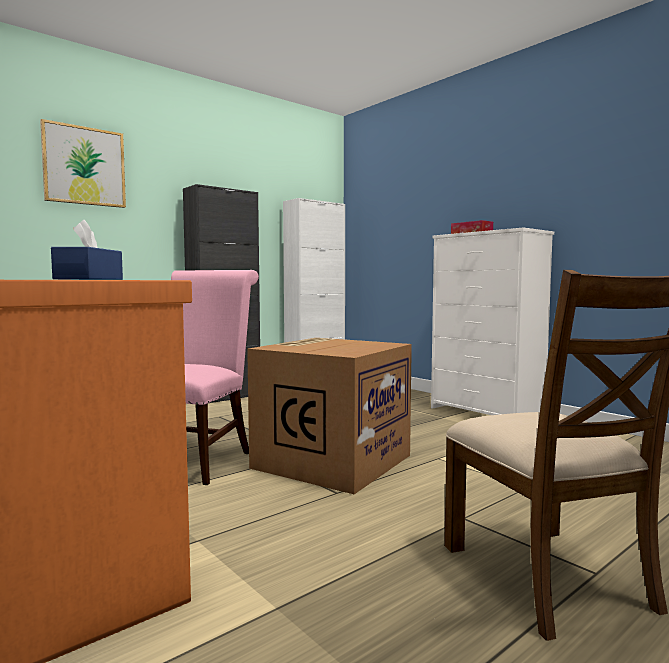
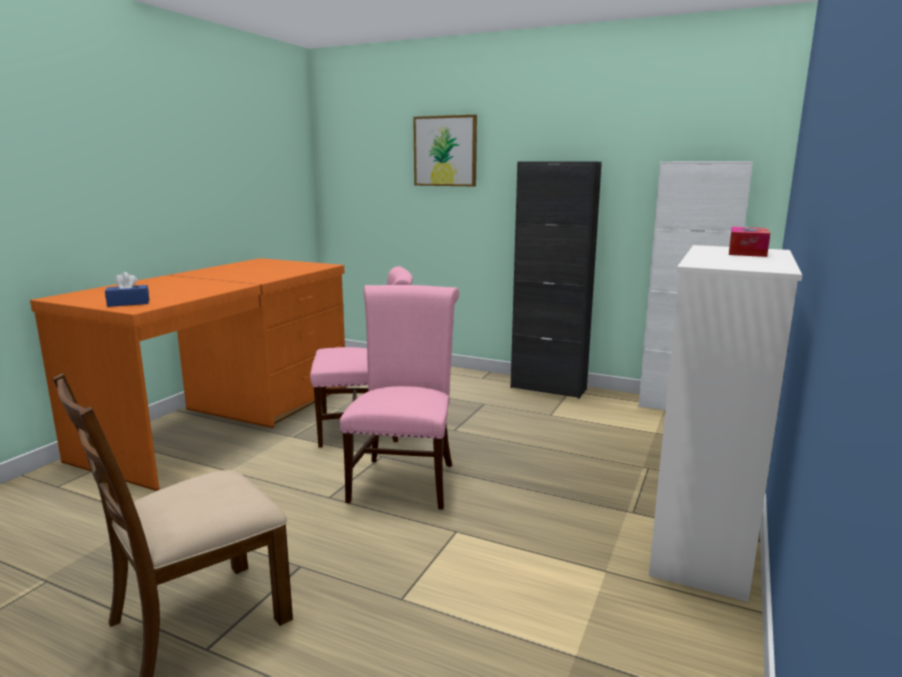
camera: 65 degrees right, 10 degrees up
cardboard box [247,338,412,494] -> pink chair [340,285,459,510]

